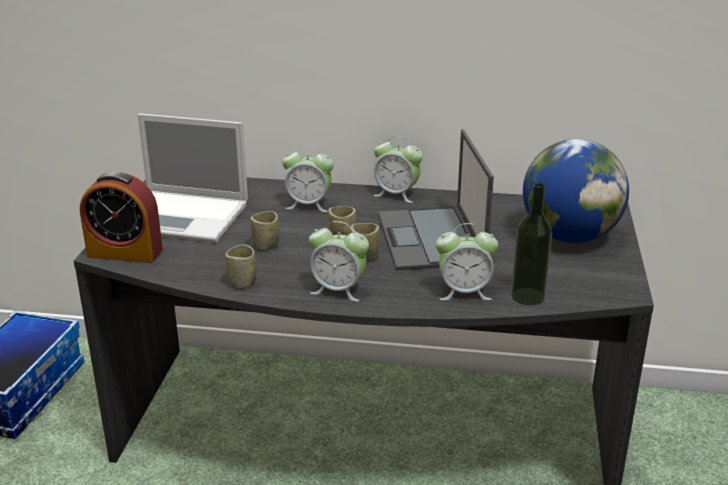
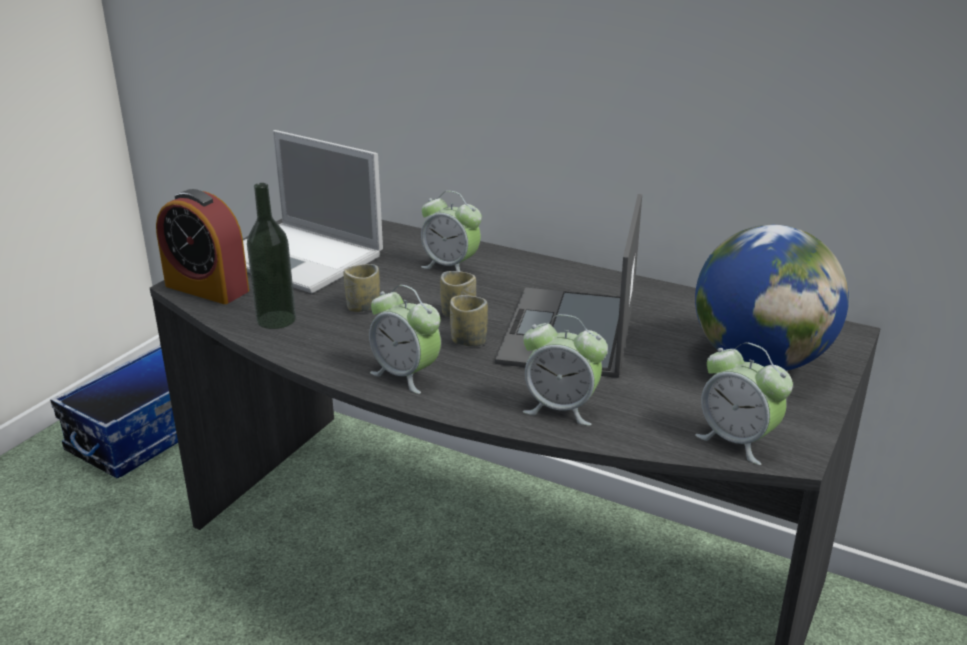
camera: 20 degrees right, 0 degrees up
cup [225,245,256,290] -> none
alarm clock [373,136,423,203] -> alarm clock moved to [695,342,793,465]
bottle [511,183,552,305] -> bottle moved to [247,183,296,329]

